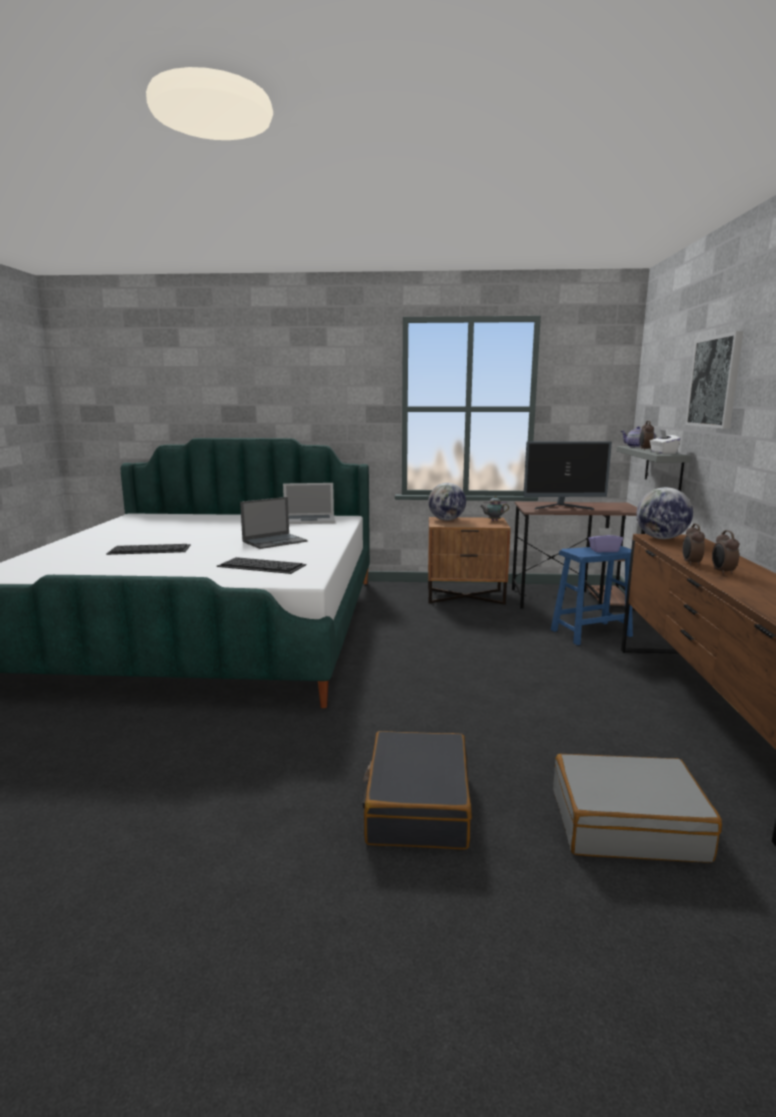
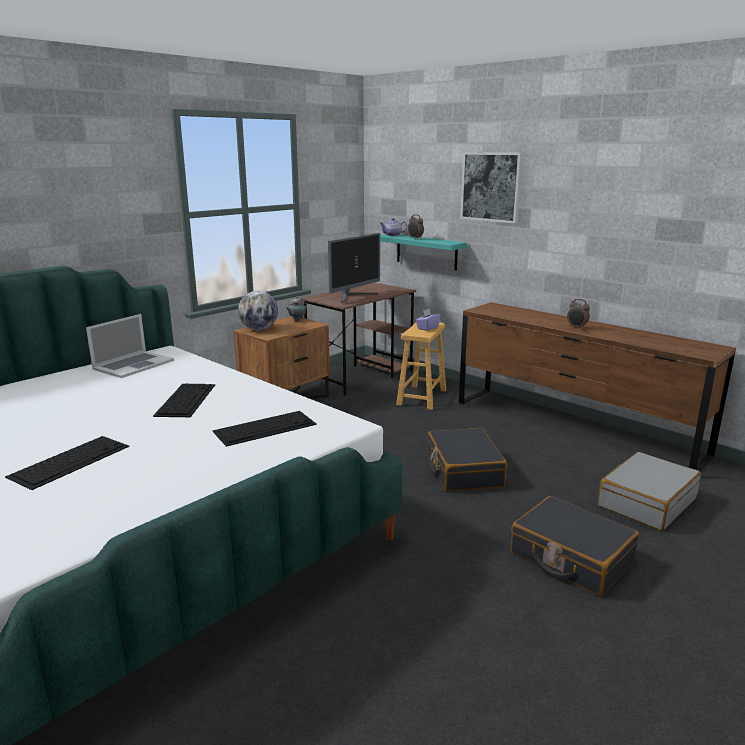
camera: 50 degrees left, 5 degrees up
laptop [240,497,307,549] -> keyboard [153,384,215,417]
blue stool [551,546,633,645] -> brown stool [396,323,446,410]
grey shelf [617,446,691,491] -> turquoise shelf [380,234,467,271]
globe [636,487,693,539] -> none
white tissue box [650,430,681,454] -> none
alarm clock [682,524,705,566] -> none
none -> black suitcase [427,428,507,492]

